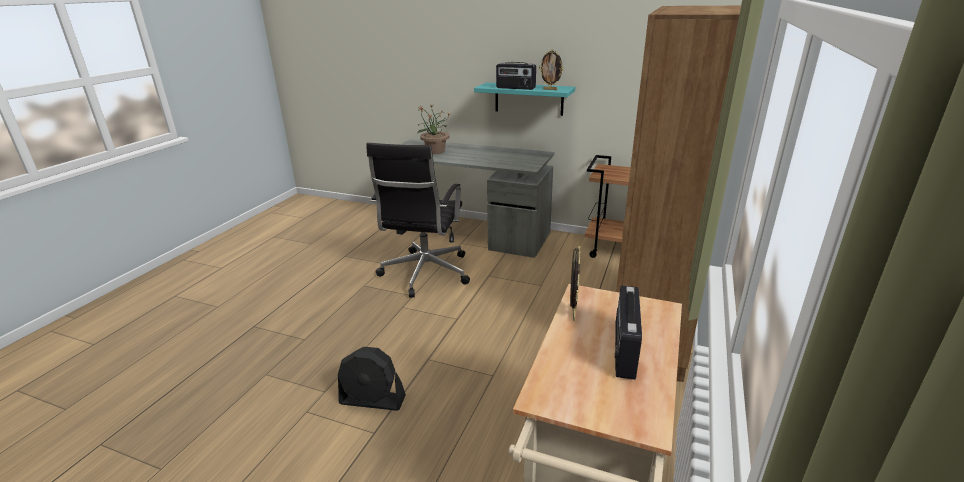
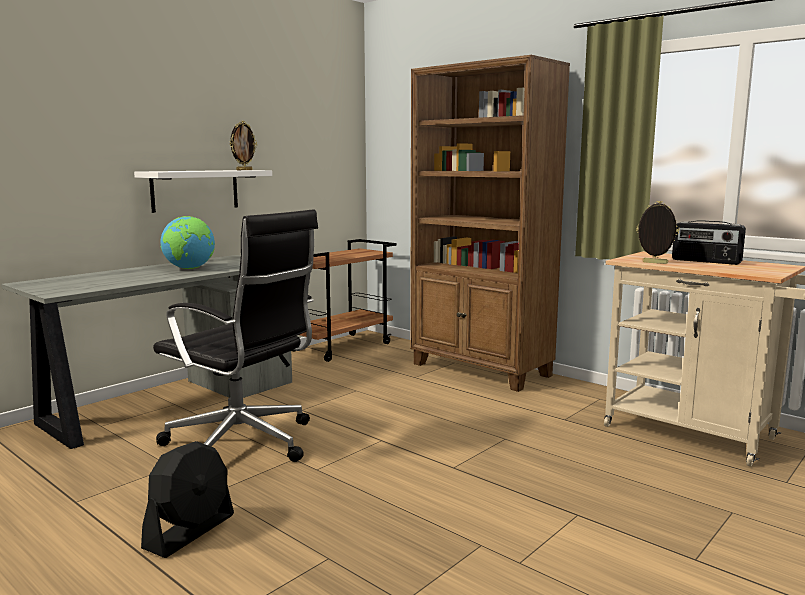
camera: 70 degrees left, 15 degrees down
black fan [338,347,406,411] -> black fan moved to [141,441,234,558]
potted plant [417,104,450,154] -> none
turquoise shelf [474,82,575,116] -> white shelf [134,170,272,213]
radio [496,62,536,90] -> none
none -> globe [160,216,215,269]

